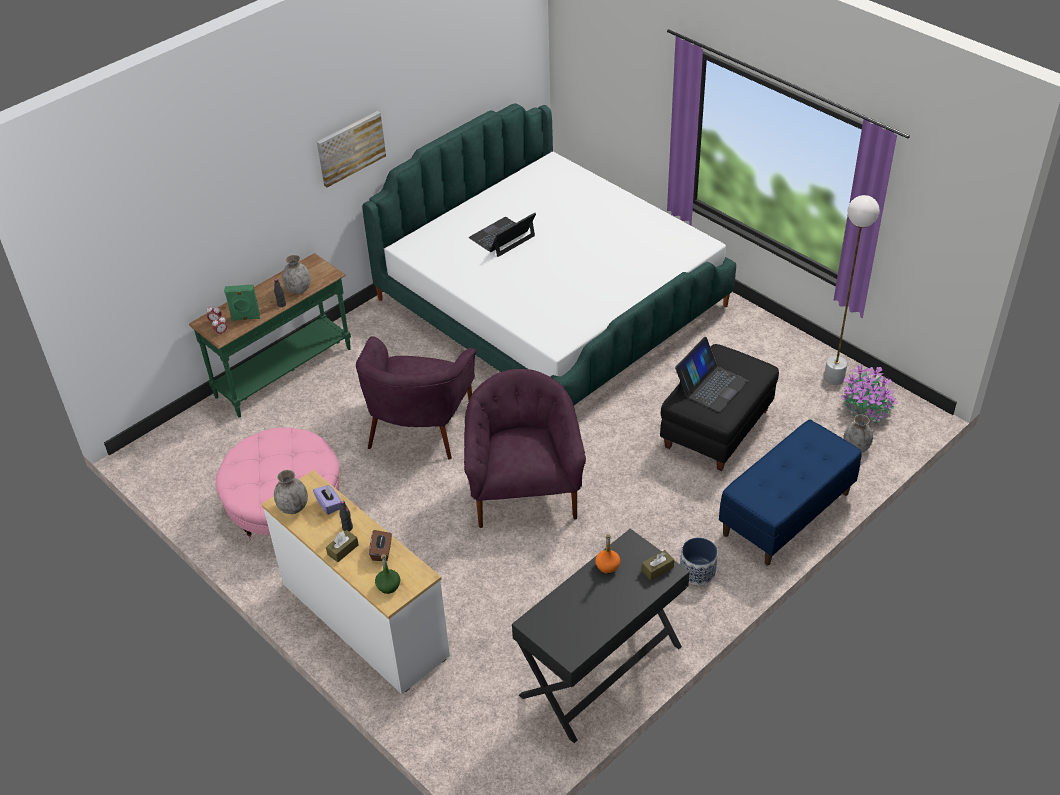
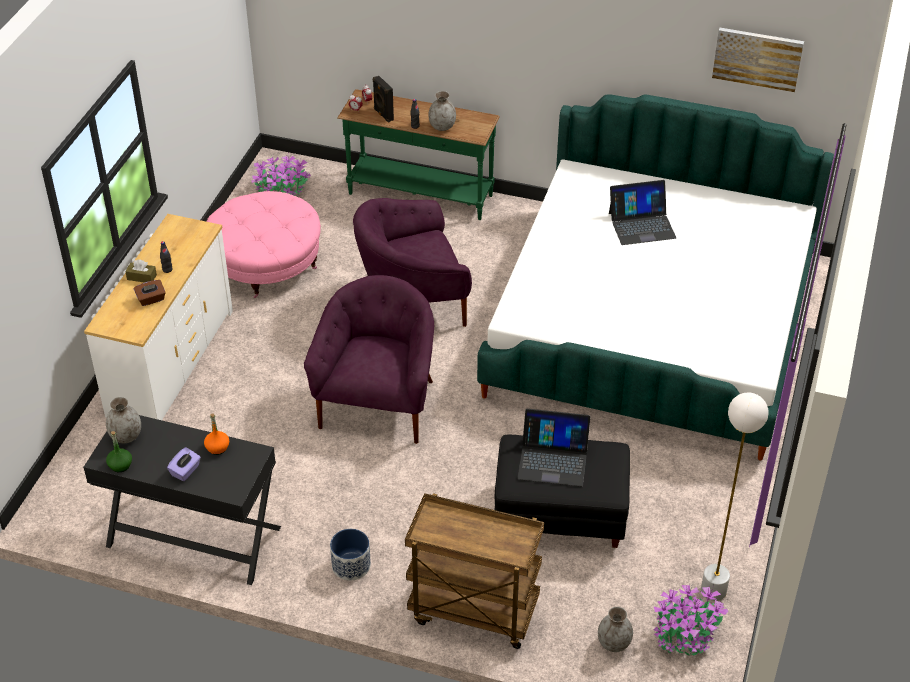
camera: 60 degrees right, 0 degrees up
green speaker [224,284,260,321] -> black speaker [373,76,394,123]
grey vase [274,470,308,514] -> grey vase moved to [106,397,141,443]
purple tissue box [313,485,341,515] -> purple tissue box moved to [167,447,201,481]
picture [317,111,386,188] -> picture moved to [712,28,804,92]
green bottle [375,554,400,594] -> green bottle moved to [106,431,132,472]
purple armchair [464,369,586,528] -> purple armchair turned 45 degrees counterclockwise [304,275,434,444]
laptop [469,213,536,257] -> laptop turned 150 degrees clockwise [609,180,676,245]
brown tissue box [641,550,674,580] -> none
blue bench [719,420,862,566] -> brown cart [405,493,544,649]
none -> potted plant [251,154,311,196]

